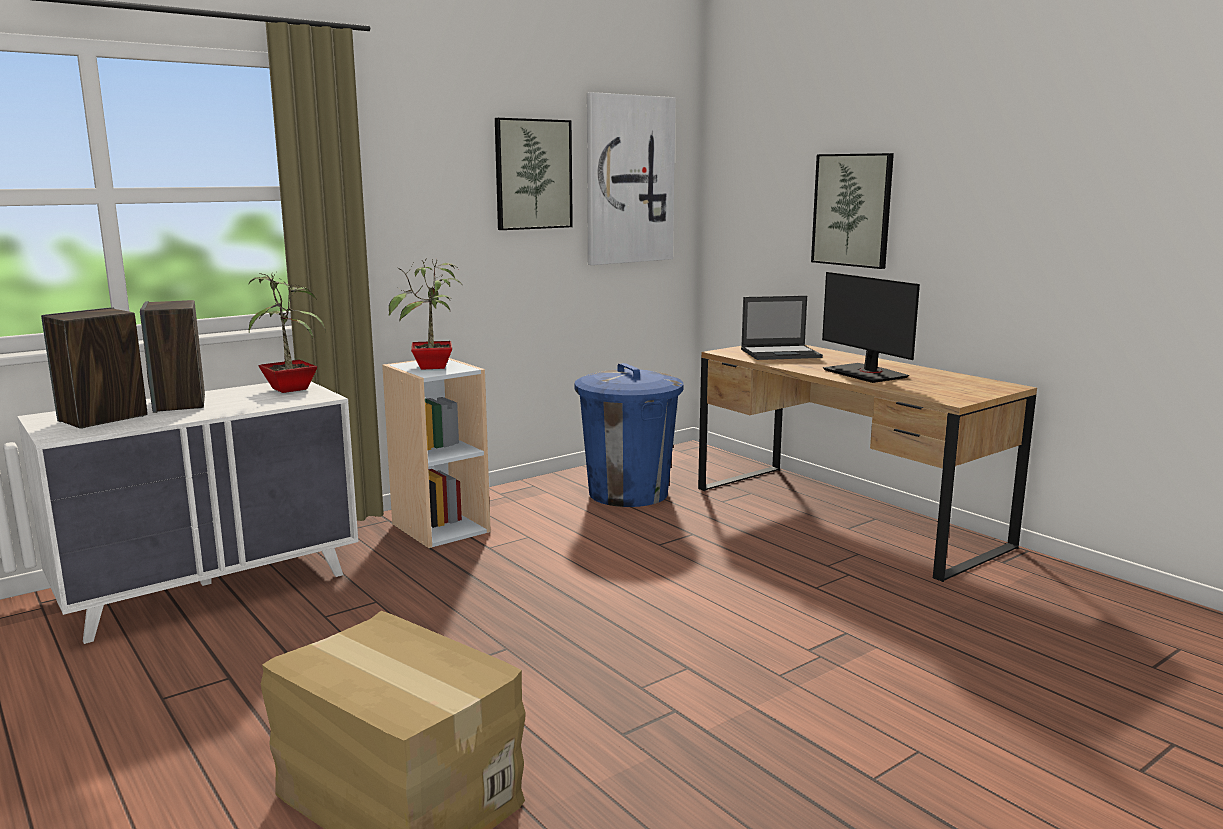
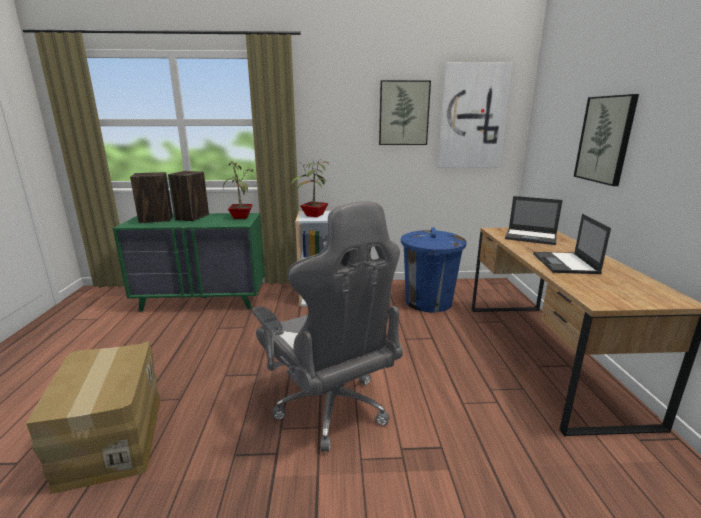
camera: 35 degrees right, 5 degrees up
white dresser [17,382,359,644] -> green dresser [113,213,265,312]
monitor [822,272,920,383] -> laptop [533,214,611,274]
none -> grey office chair [252,201,403,452]

